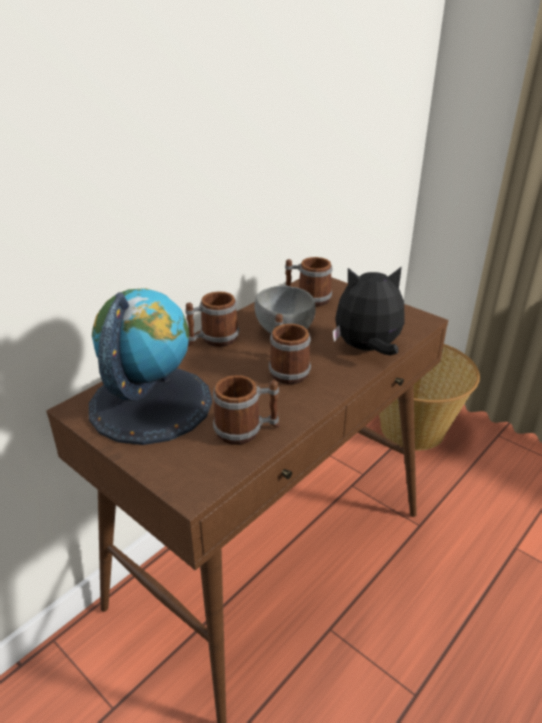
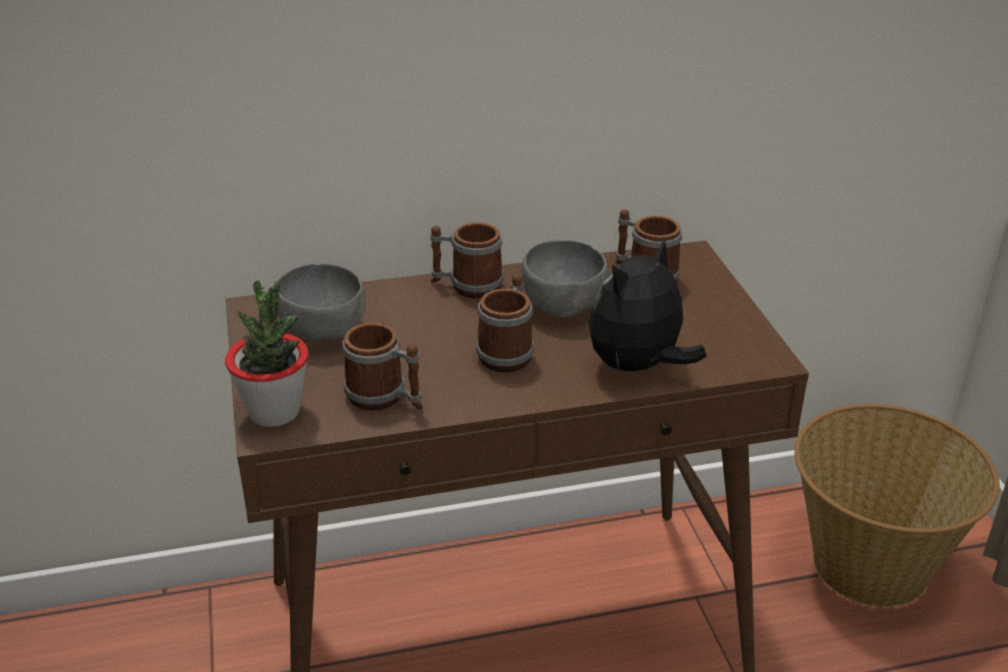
camera: 35 degrees right, 0 degrees up
globe [89,288,212,445] -> grey bowl [277,264,366,341]
plush toy [332,266,405,356] -> plush toy turned 75 degrees counterclockwise [589,238,707,373]
none -> potted plant [225,280,309,427]

